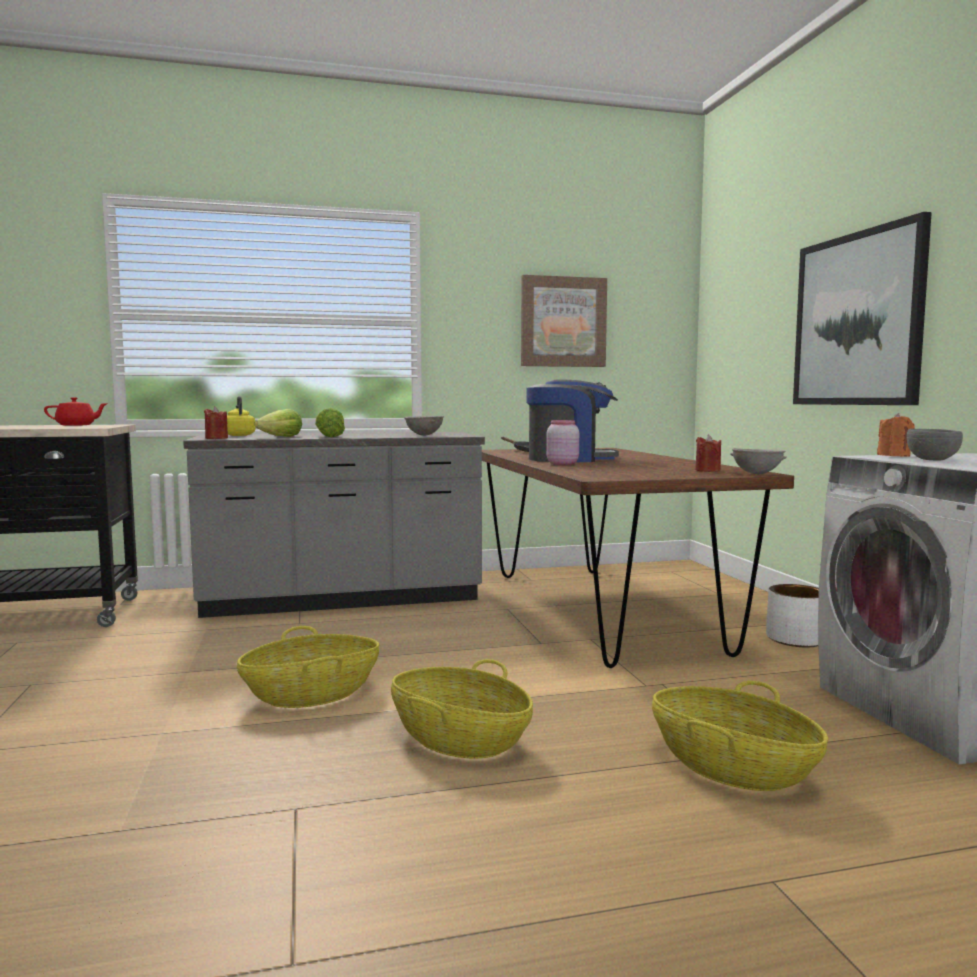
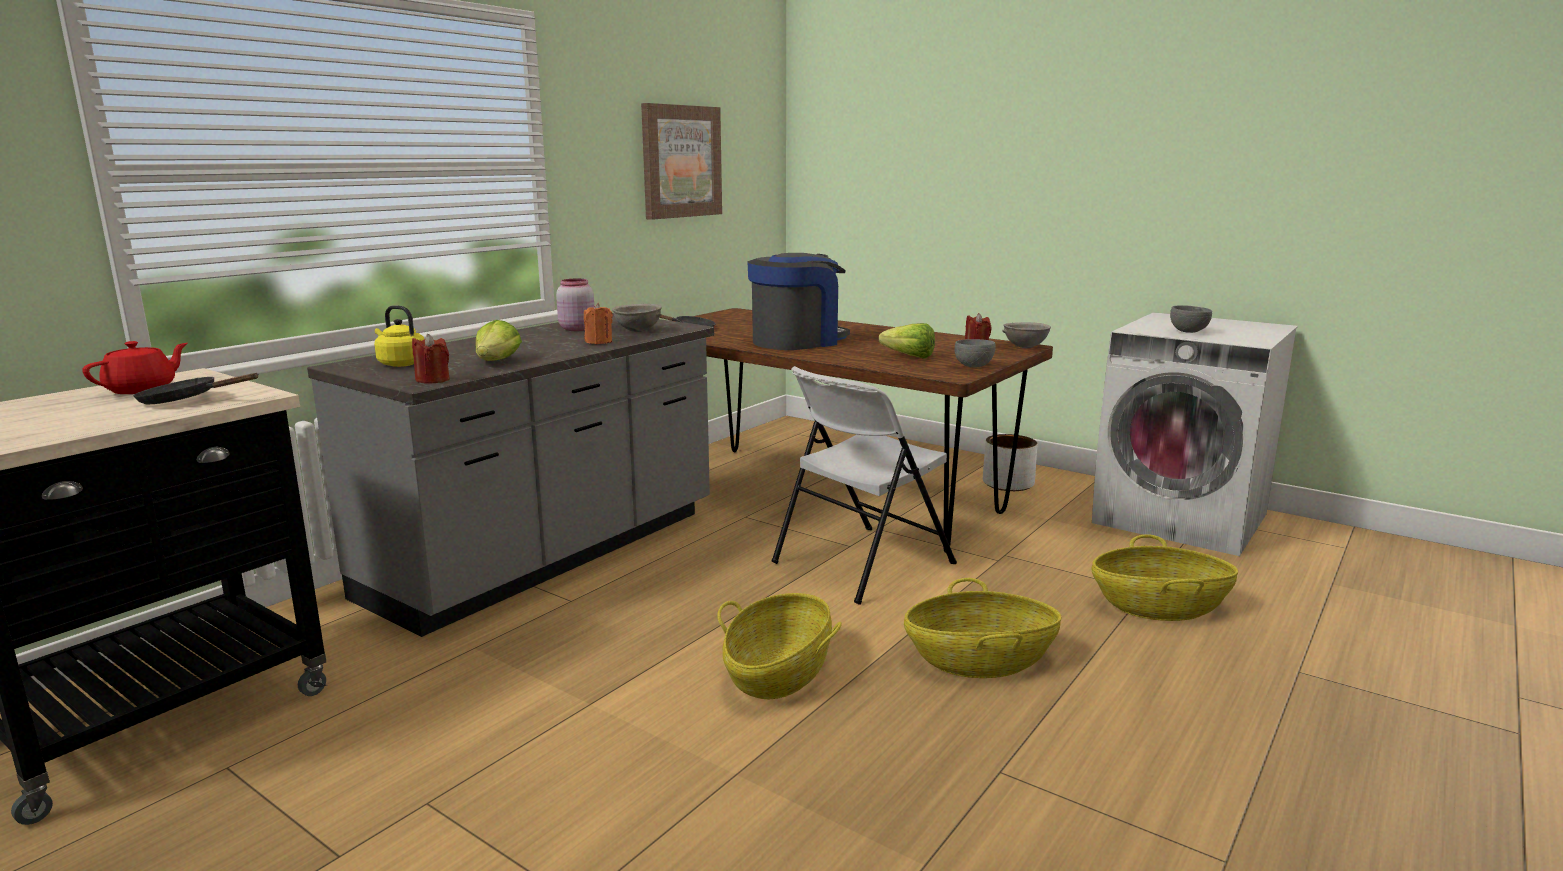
camera: 40 degrees left, 10 degrees up
lettuce [315,408,345,437] -> lettuce moved to [879,323,935,359]
pink jar [546,420,579,465] -> pink jar moved to [556,279,594,331]
picture [793,212,932,405] -> none
orange candle [877,413,914,457] -> orange candle moved to [584,303,613,344]
none -> black frying pan [133,373,259,404]
none -> white chair [772,366,957,605]
none -> grey bowl [954,339,996,367]

